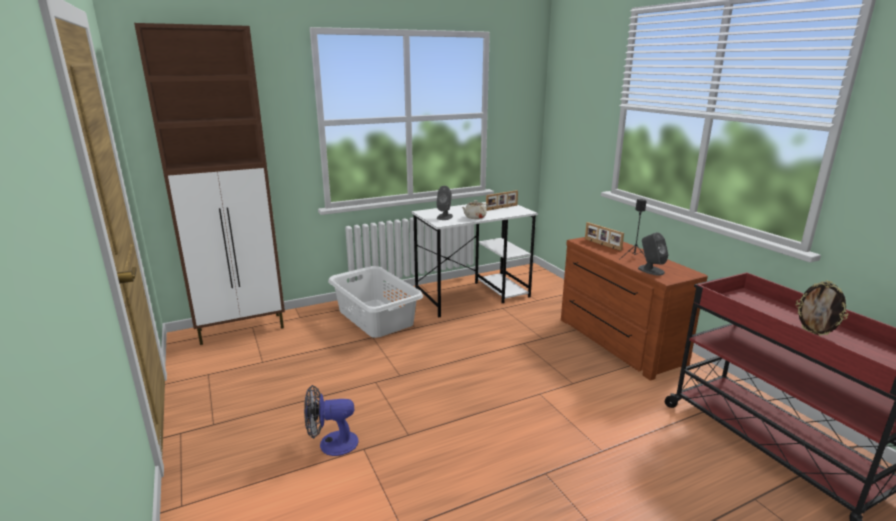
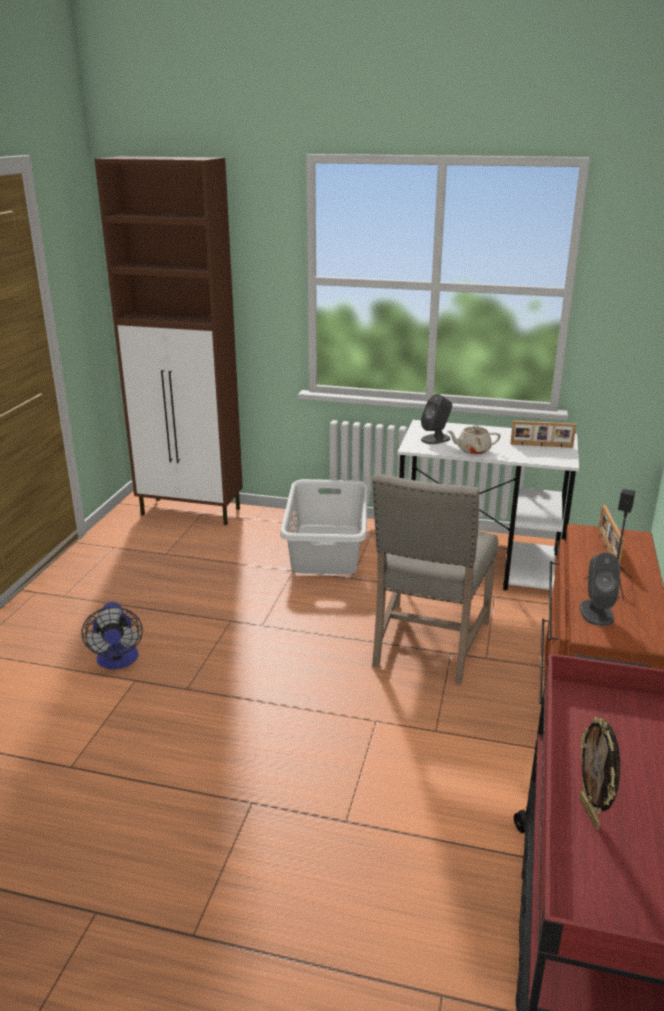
camera: 40 degrees right, 5 degrees up
fan [304,385,358,456] -> fan turned 135 degrees counterclockwise [81,602,143,669]
none -> beige chair [372,473,498,685]

